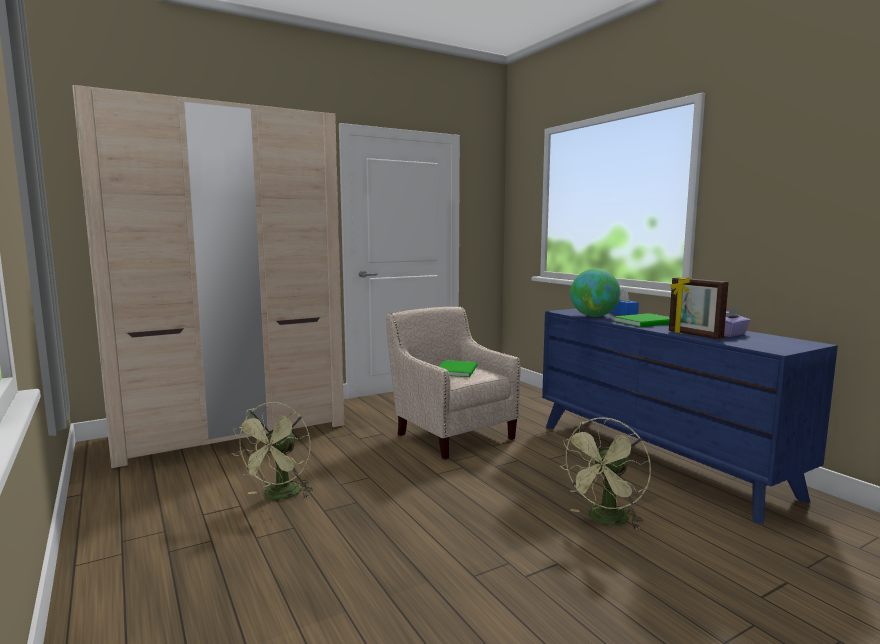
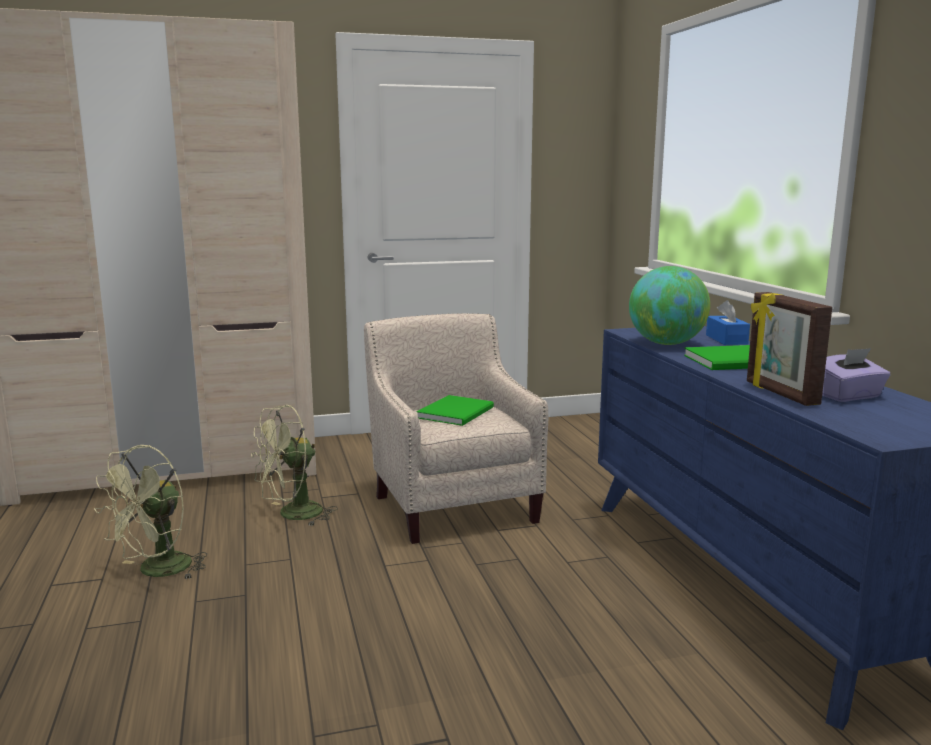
camera: 15 degrees right, 5 degrees up
green fan [560,417,651,530] -> green fan moved to [251,405,337,526]

